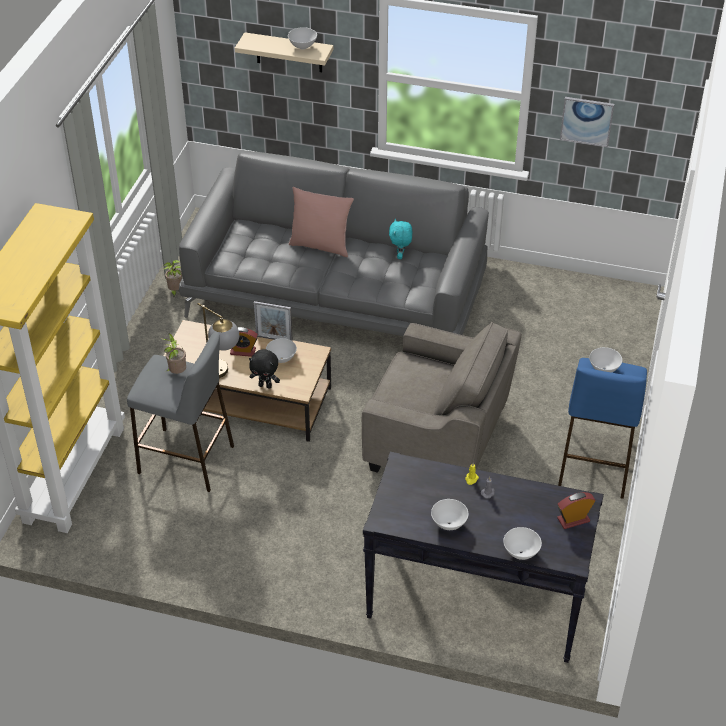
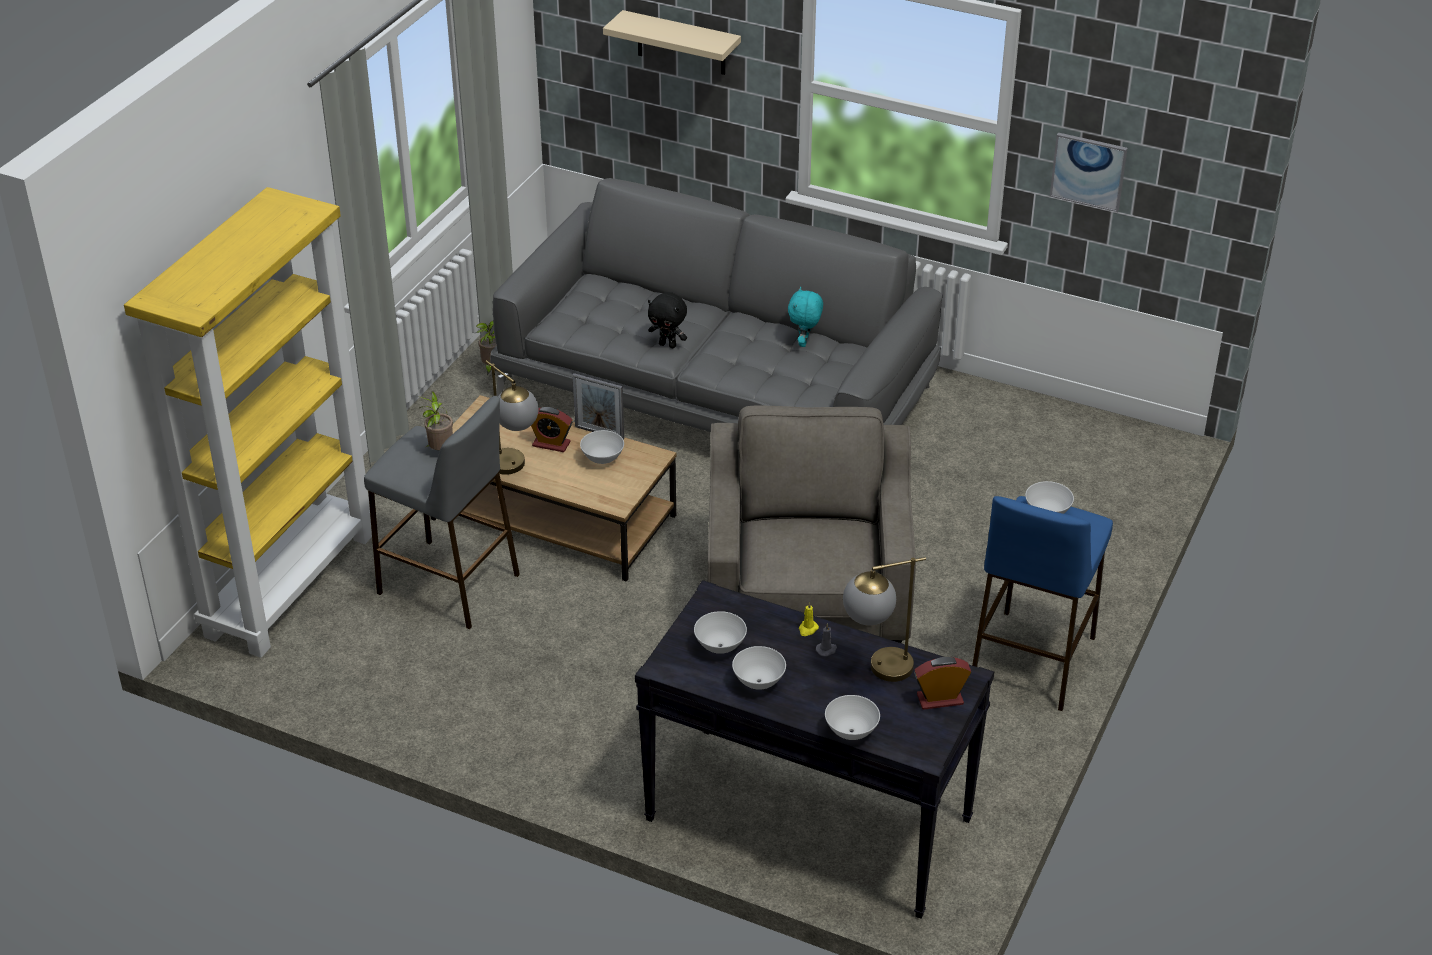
camera: 10 degrees right, 5 degrees down
black plush toy [249,349,280,389] -> black plush toy moved to [648,292,687,348]
white bowl [288,27,317,49] -> white bowl moved to [694,611,747,654]
pink pillow [289,187,354,257] -> none
grey armchair [362,322,522,473] -> grey armchair turned 120 degrees counterclockwise [708,406,916,643]
none -> table lamp [843,557,926,682]

